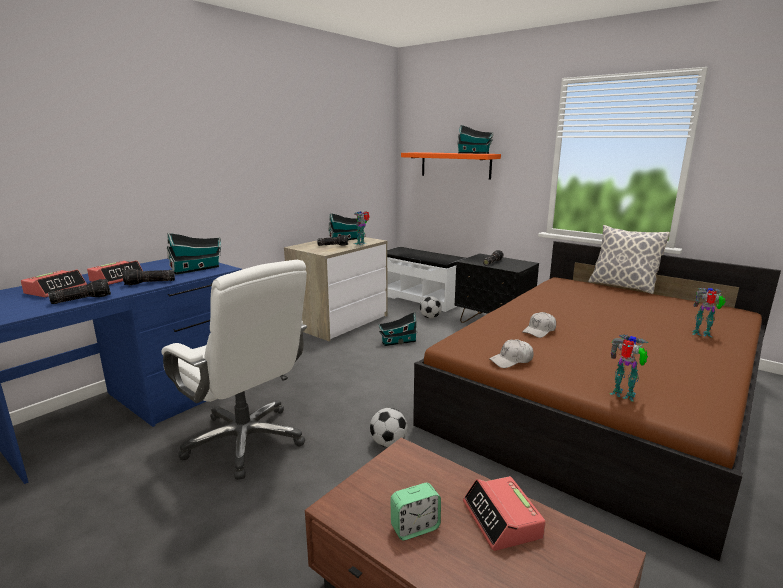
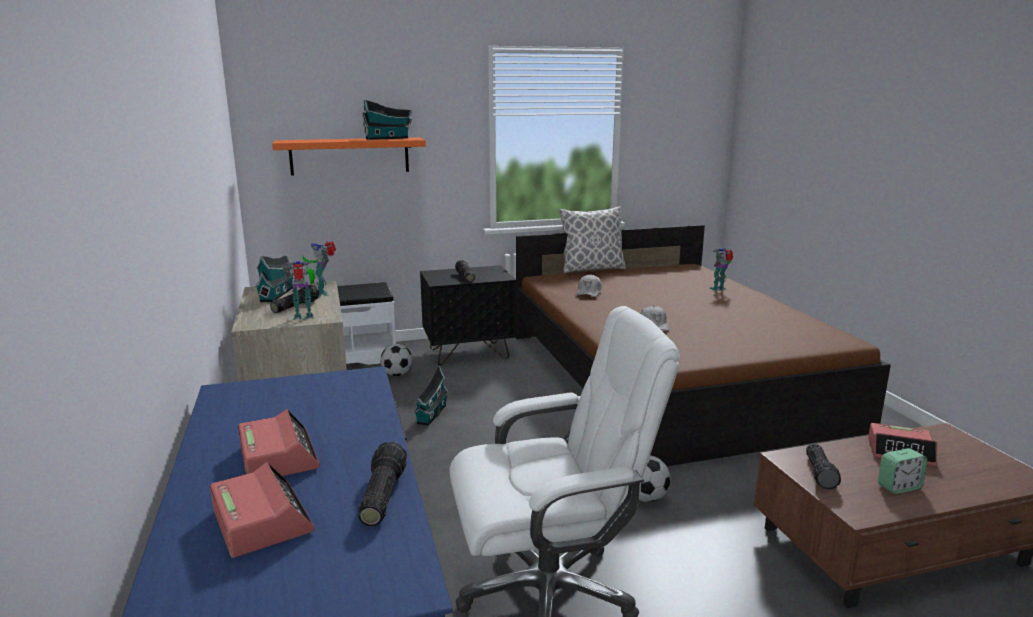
camera: 55 degrees left, 0 degrees up
flashlight [123,269,175,285] -> flashlight moved to [806,443,841,490]
toy house [167,232,221,275] -> none
alarm clock [390,483,441,540] -> alarm clock turned 60 degrees clockwise [878,448,927,494]
white cap [489,339,534,368] -> white cap moved to [577,274,602,297]
toy robot [610,334,649,401] -> toy robot moved to [283,261,316,320]

